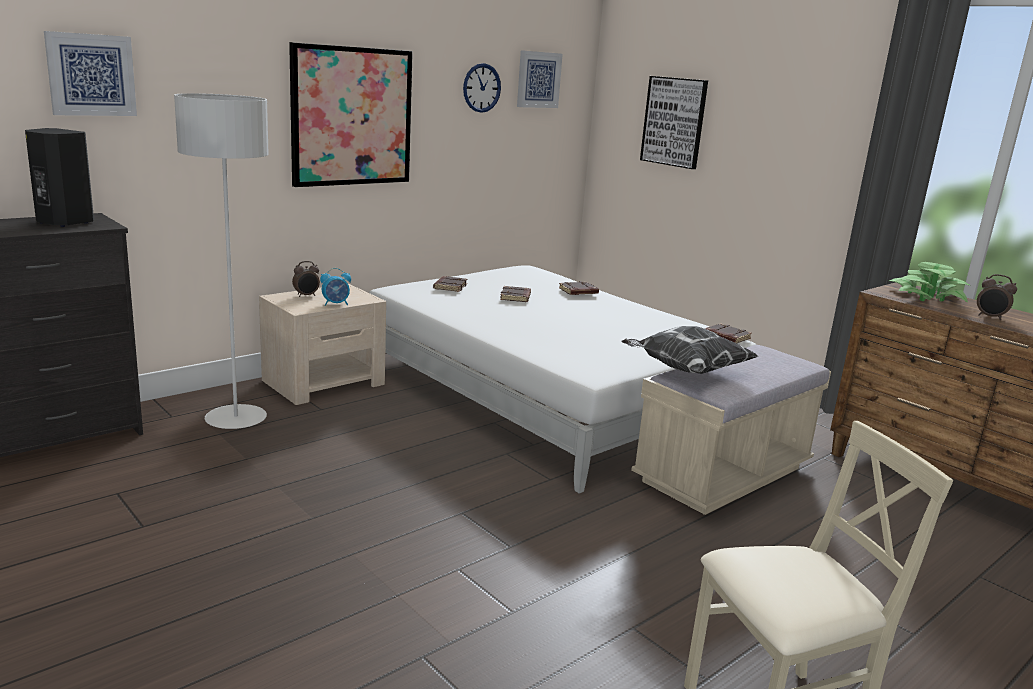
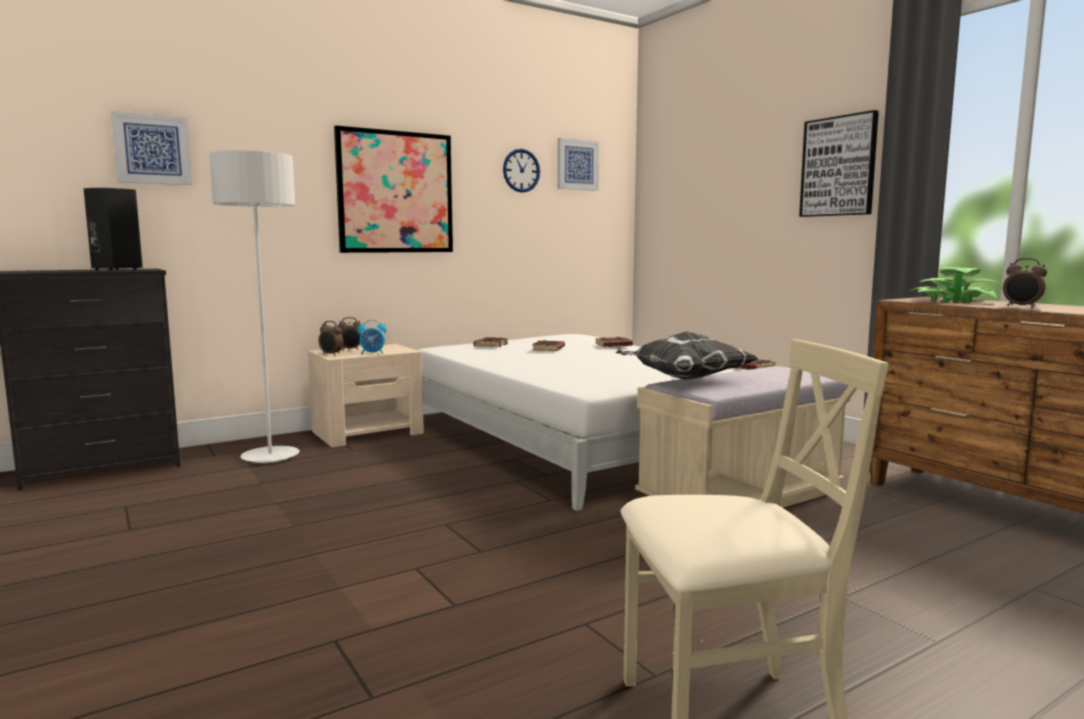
camera: 10 degrees right, 10 degrees down
picture [640,76,708,169] -> picture moved to [799,110,879,217]
none -> alarm clock [318,321,343,356]

